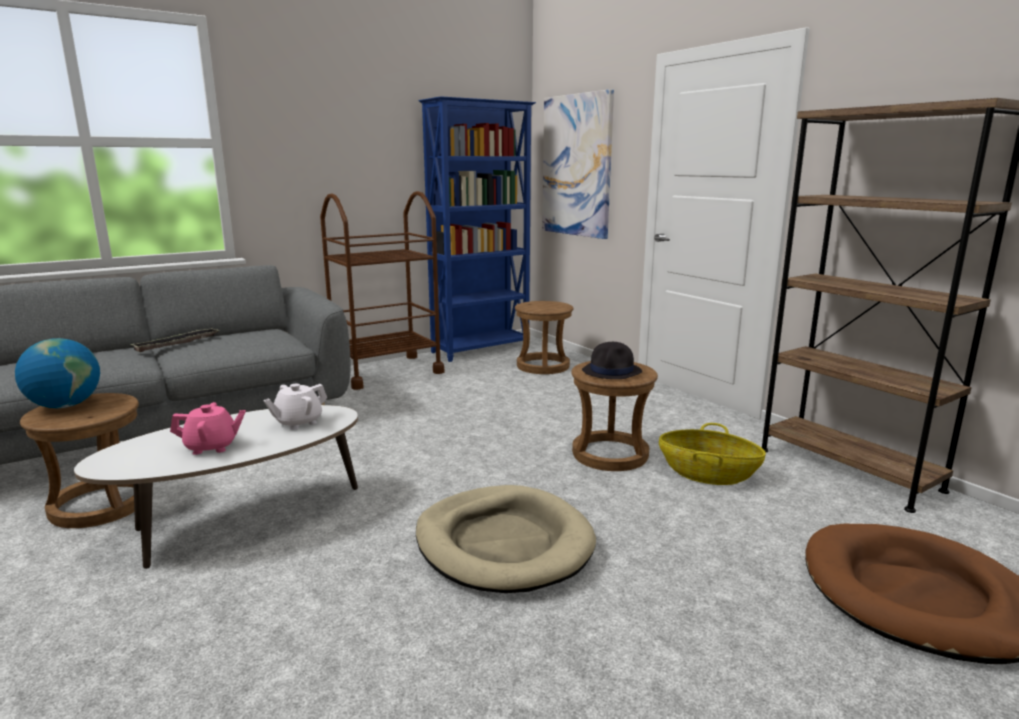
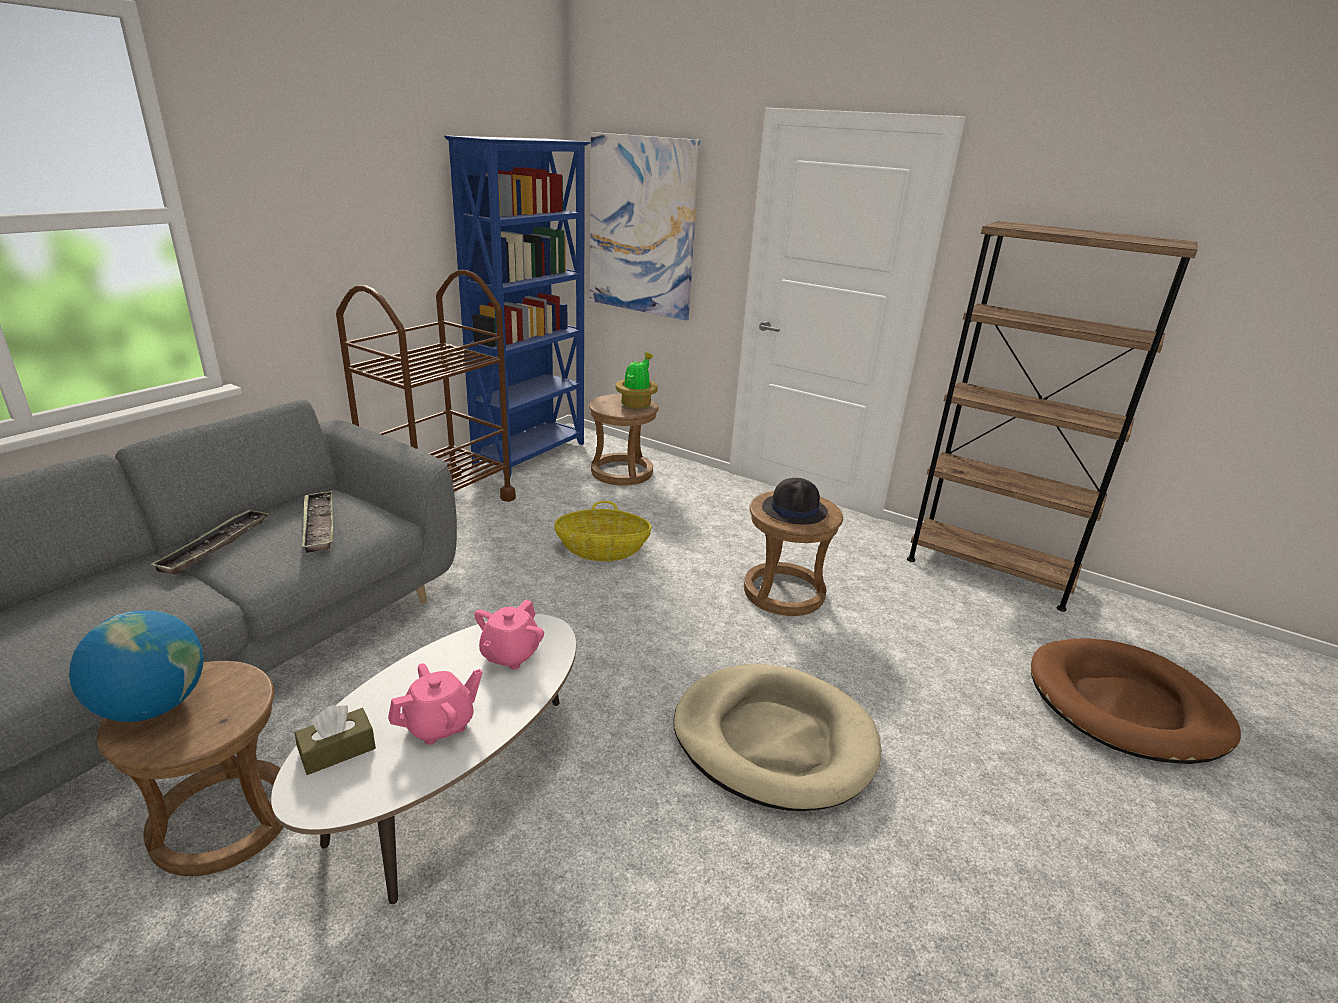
camera: 25 degrees left, 10 degrees up
white teapot [263,383,327,430] -> pink teapot [474,599,544,669]
basket [659,423,766,485] -> basket moved to [554,501,651,561]
none -> brown tissue box [294,705,376,775]
none -> tray [302,491,333,553]
none -> potted plant [616,352,658,409]

